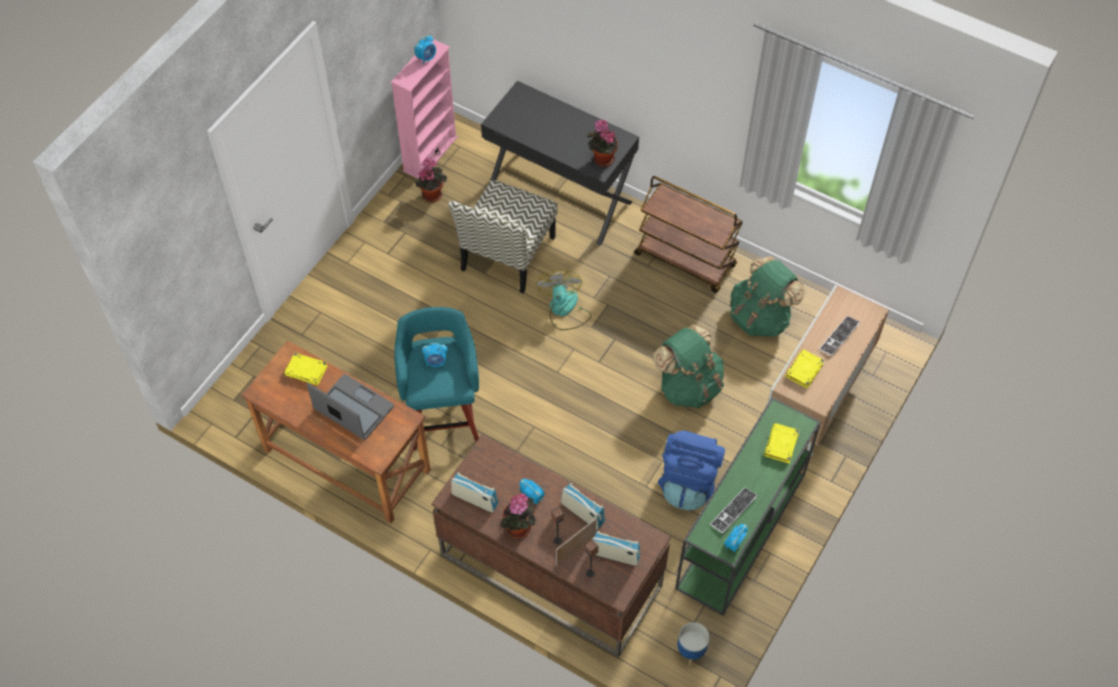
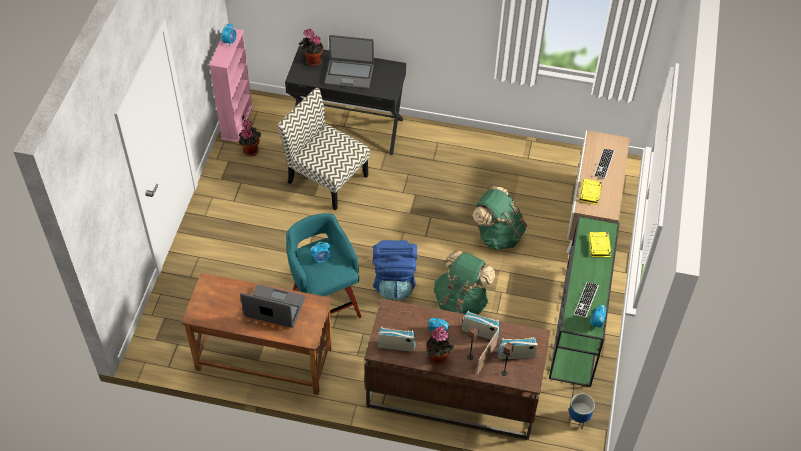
camera: 20 degrees left, 5 degrees down
yellow book [284,353,328,385] -> none
chair [449,180,557,294] -> chair turned 120 degrees clockwise [277,88,370,210]
fan [536,270,592,330] -> none
potted plant [587,119,618,167] -> potted plant moved to [299,28,323,66]
brown cart [634,176,743,293] -> none
blue backpack [658,430,725,510] -> blue backpack moved to [373,240,417,300]
green backpack [730,256,805,337] -> green backpack moved to [434,251,495,315]
none -> laptop [325,35,374,89]

